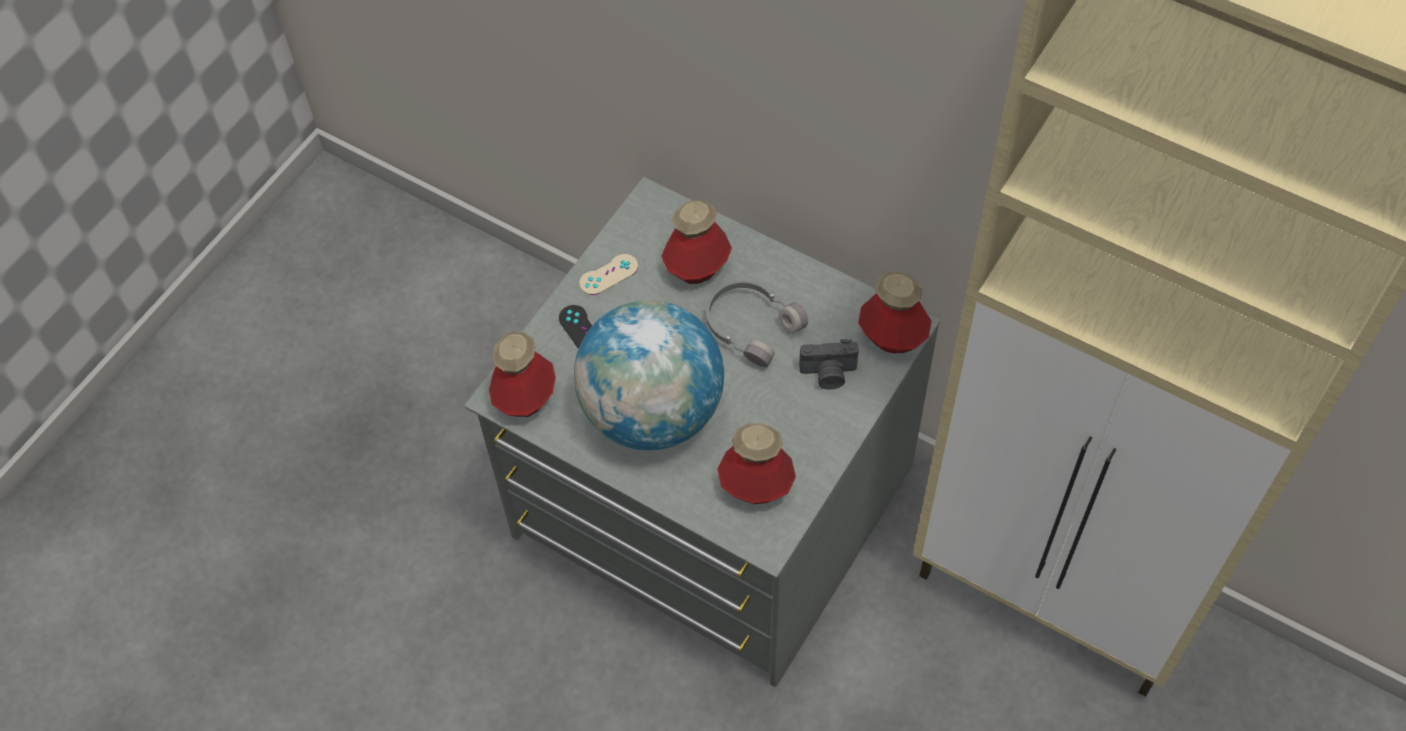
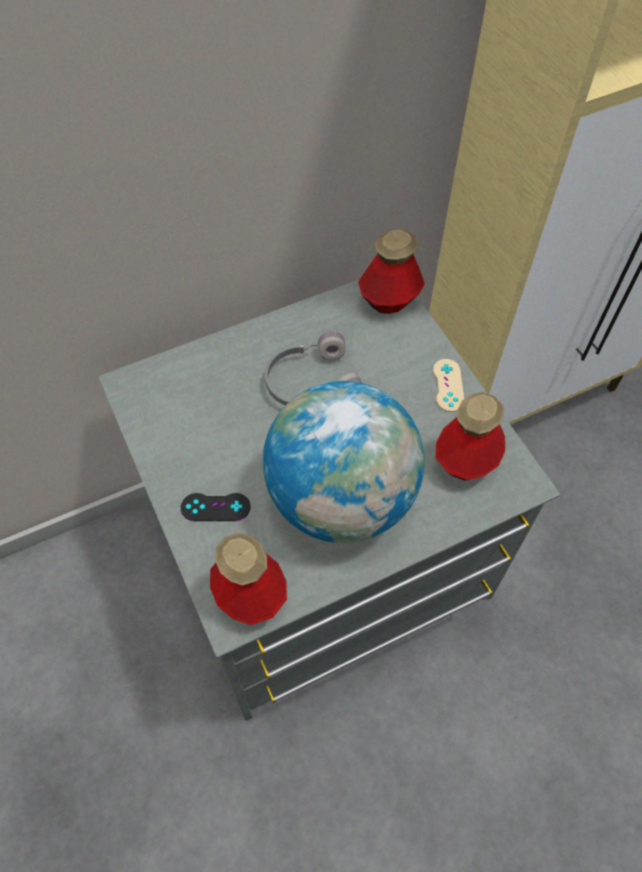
camera: 60 degrees left, 0 degrees up
beige game controller [579,254,638,295] -> beige game controller moved to [433,359,464,412]
bottle [661,200,732,284] -> none
camera [799,339,859,389] -> none

